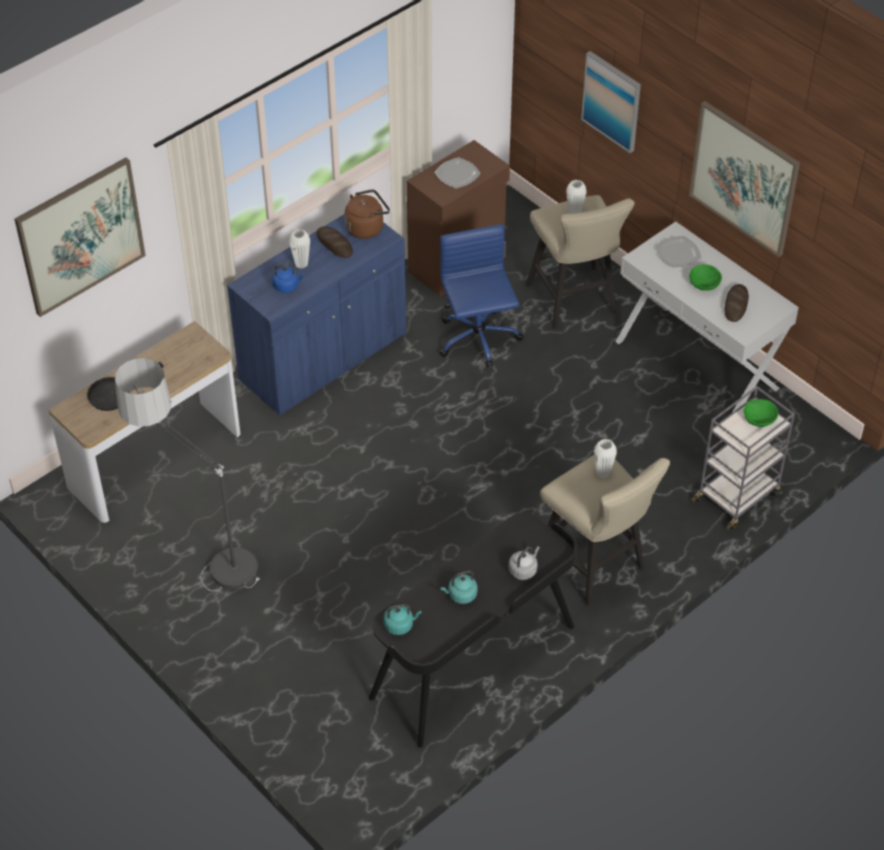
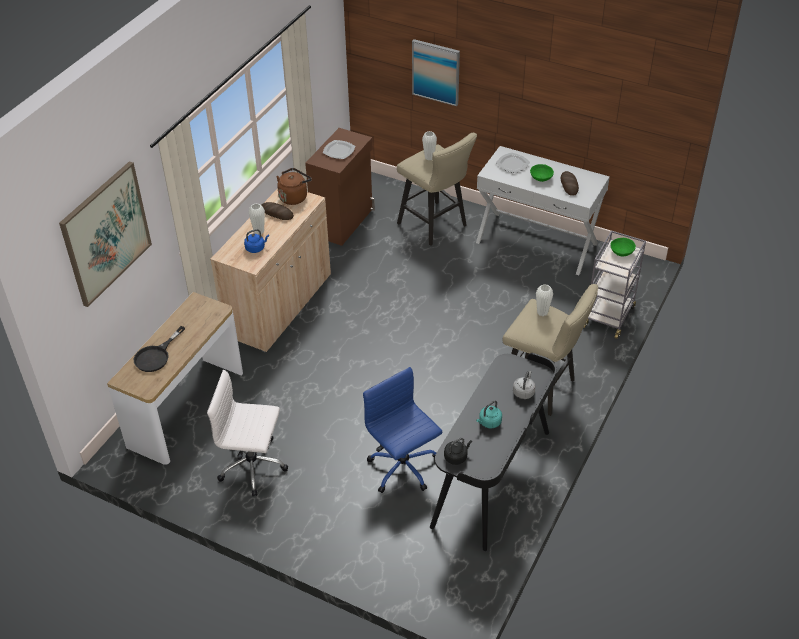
camera: 20 degrees left, 5 degrees down
floor lamp [115,358,260,591] -> white office chair [207,370,288,496]
blue cabinet [227,214,406,415] -> beige cabinet [210,188,331,352]
turquoise kettle [384,604,422,635] -> black kettle [444,438,472,465]
blue office chair [440,224,523,368] -> blue office chair moved to [363,367,442,493]
picture [689,101,800,257] -> none

